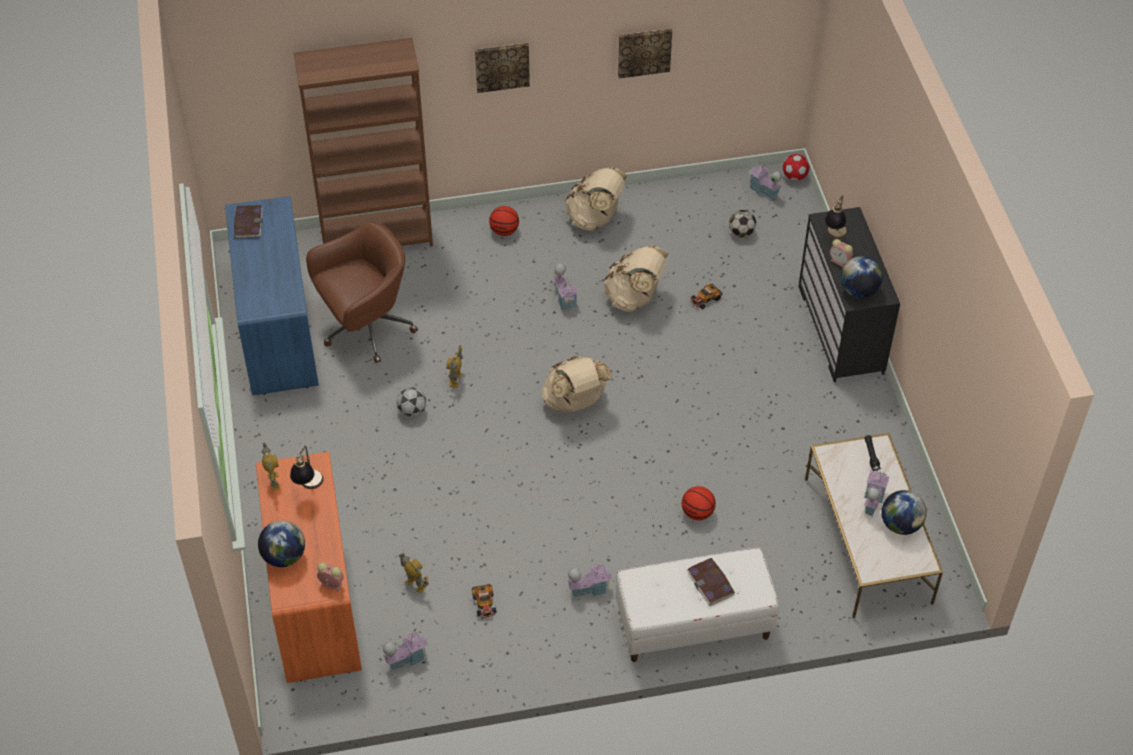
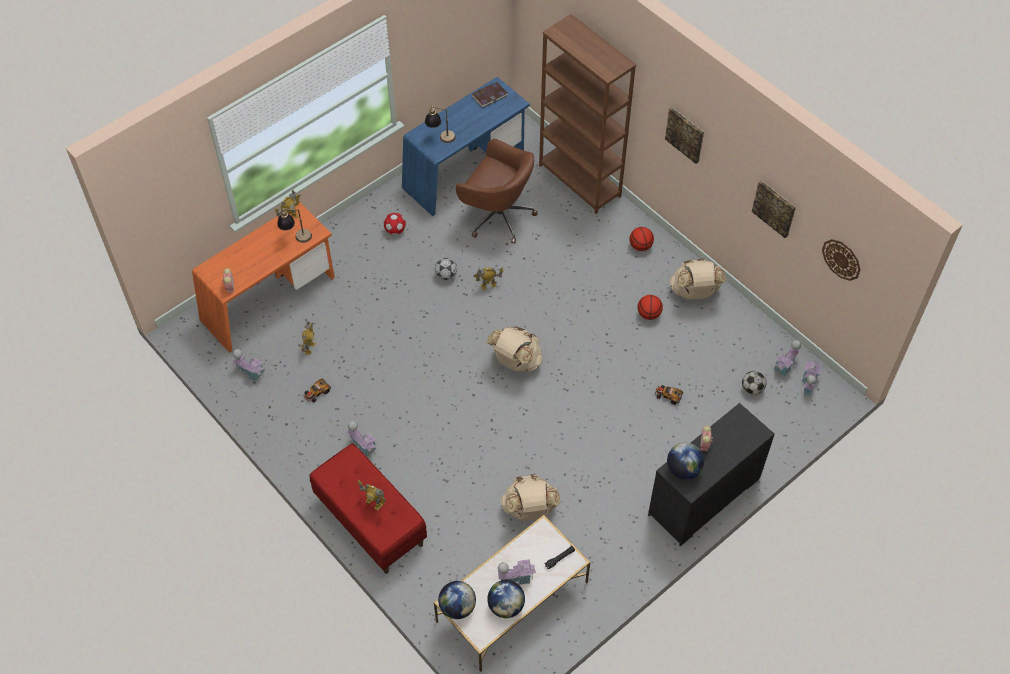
camera: 60 degrees right, 5 degrees up
globe [258,521,305,567] -> globe moved to [438,581,476,619]
toy house [553,264,578,312] -> toy house moved to [774,340,801,377]
beige backpack [603,245,668,312] -> beige backpack moved to [500,474,560,521]
white bench [616,548,779,662] -> red bench [310,443,427,574]
basketball [682,486,716,520] -> basketball moved to [638,295,663,320]
book [687,558,735,606] -> toy robot [358,480,386,511]
football [783,154,809,181] -> football moved to [384,213,406,235]
table lamp [824,195,847,239] -> table lamp moved to [425,106,456,143]
none -> wall clock [822,239,860,281]

